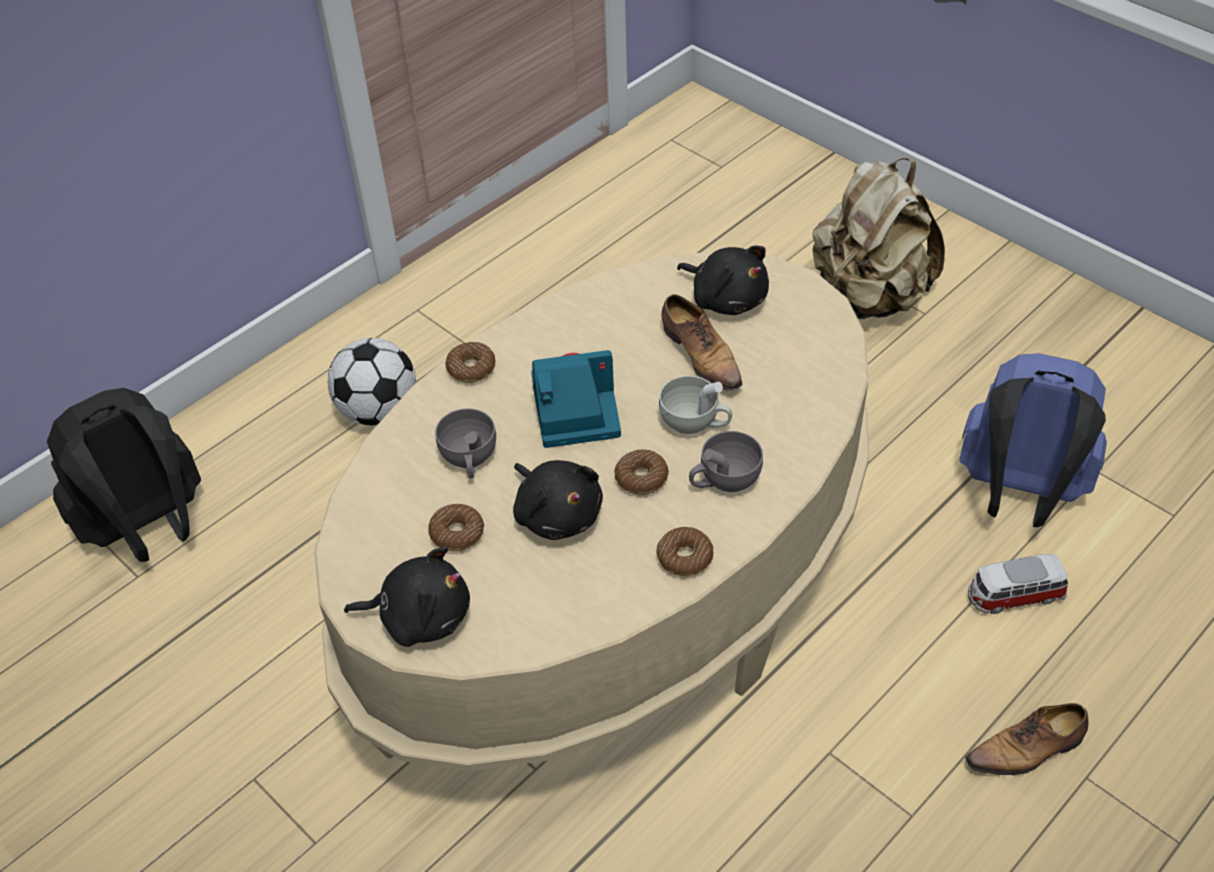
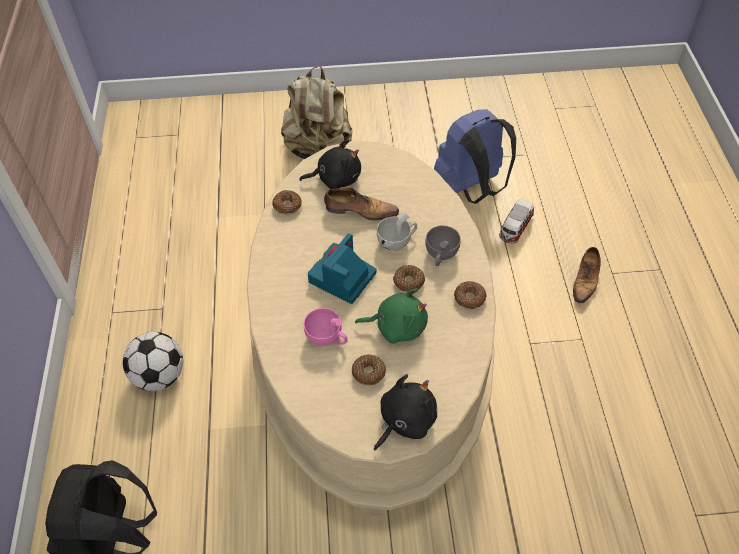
camera: 50 degrees left, 5 degrees up
grey cup [435,408,496,478] -> pink cup [304,308,348,346]
donut [446,342,496,383] -> donut moved to [272,190,302,215]
black plush toy [513,460,603,540] -> green plush toy [355,288,428,344]

